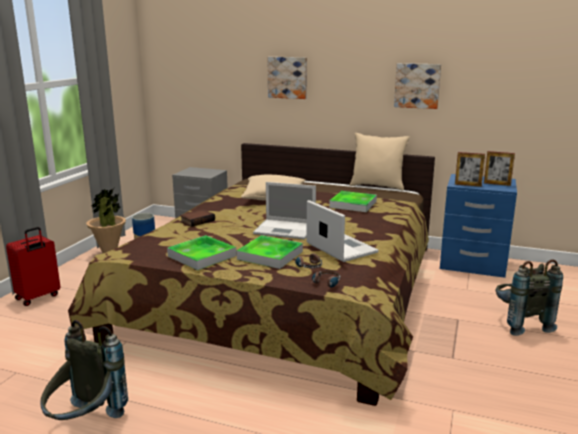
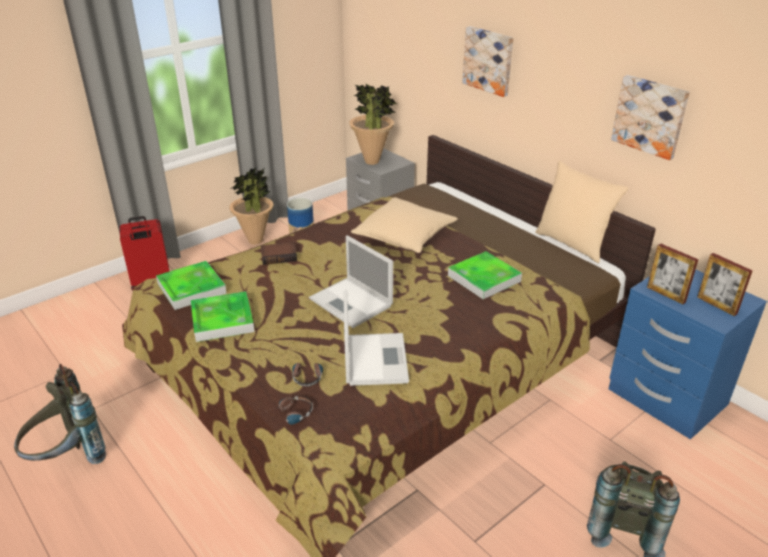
camera: 30 degrees right, 15 degrees up
tray [237,235,303,269] -> tray moved to [156,261,227,310]
none -> potted plant [349,83,398,165]

